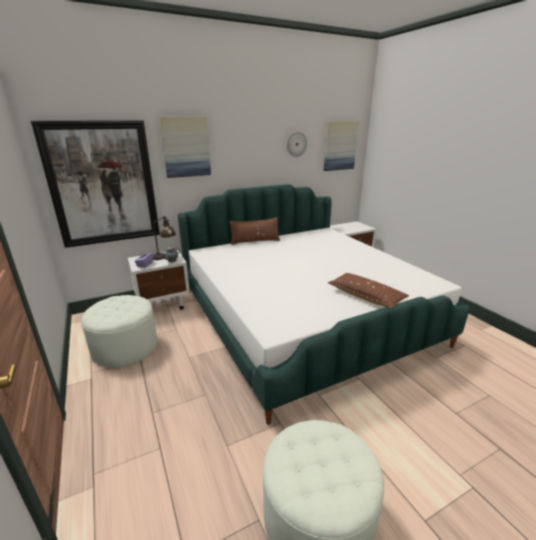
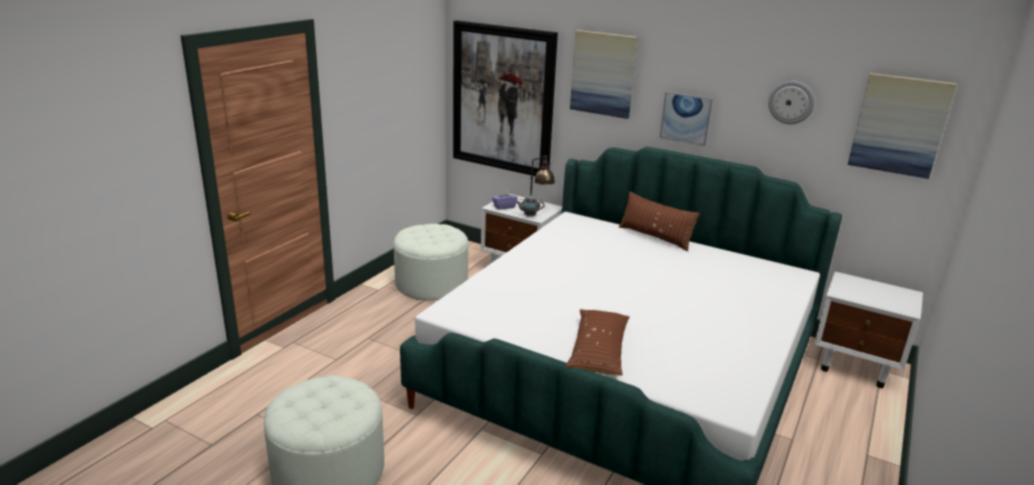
camera: 55 degrees right, 0 degrees up
none -> picture [660,91,713,146]

